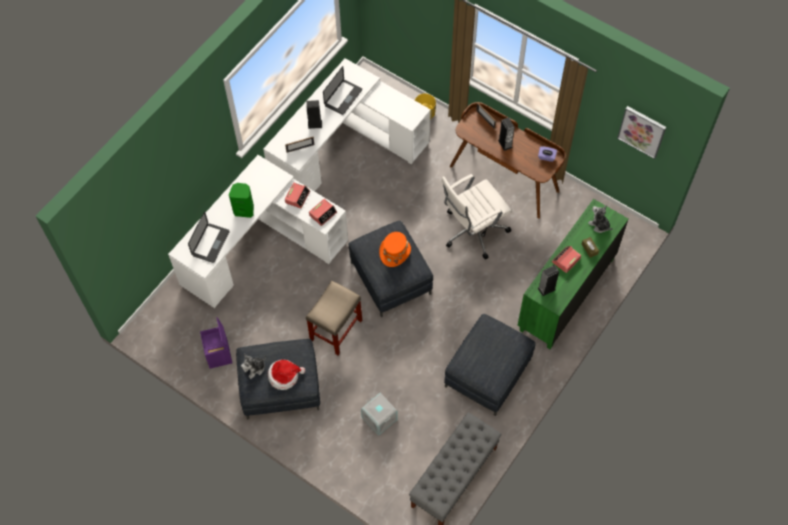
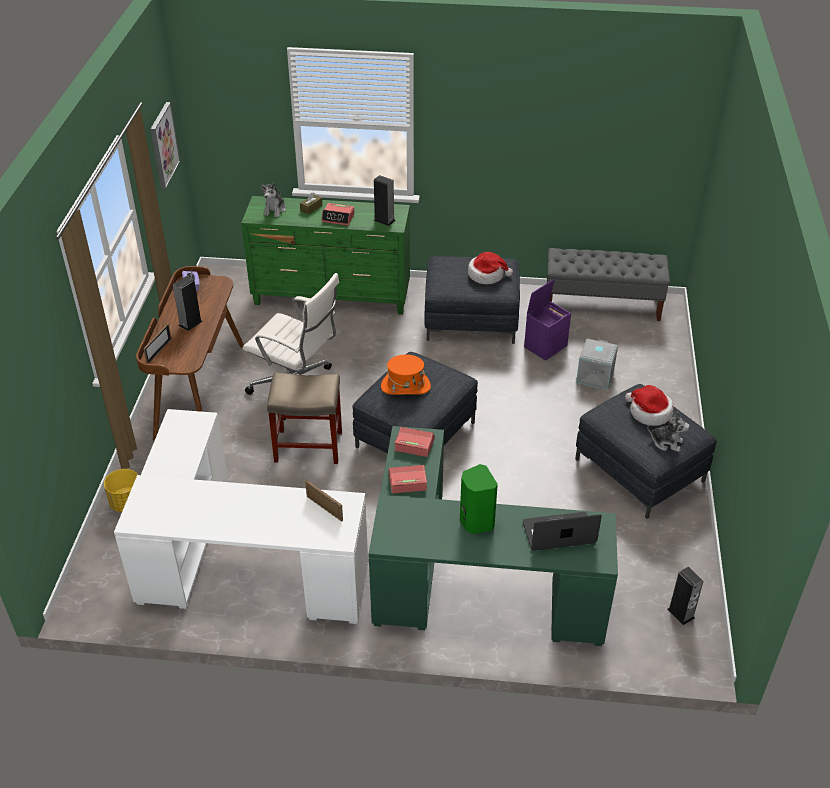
camera: 120 degrees left, 20 degrees down
white desk [168,155,348,308] -> green desk [369,426,618,646]
purple storage box [200,317,232,369] -> purple storage box moved to [524,279,571,361]
speaker [306,100,322,129] -> speaker moved to [668,567,703,625]
beige stool [306,280,362,355] -> beige stool moved to [267,372,342,464]
laptop [323,66,362,115] -> none
none -> hat [468,252,513,284]

